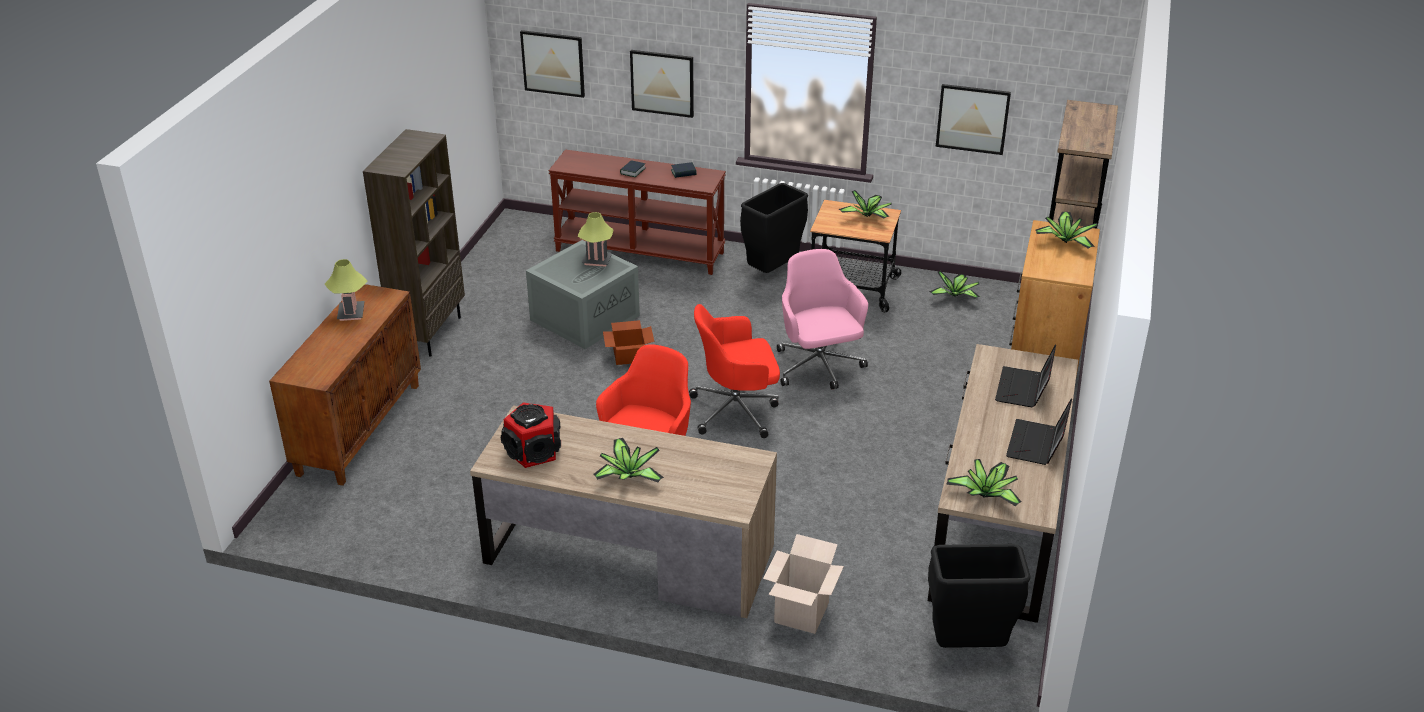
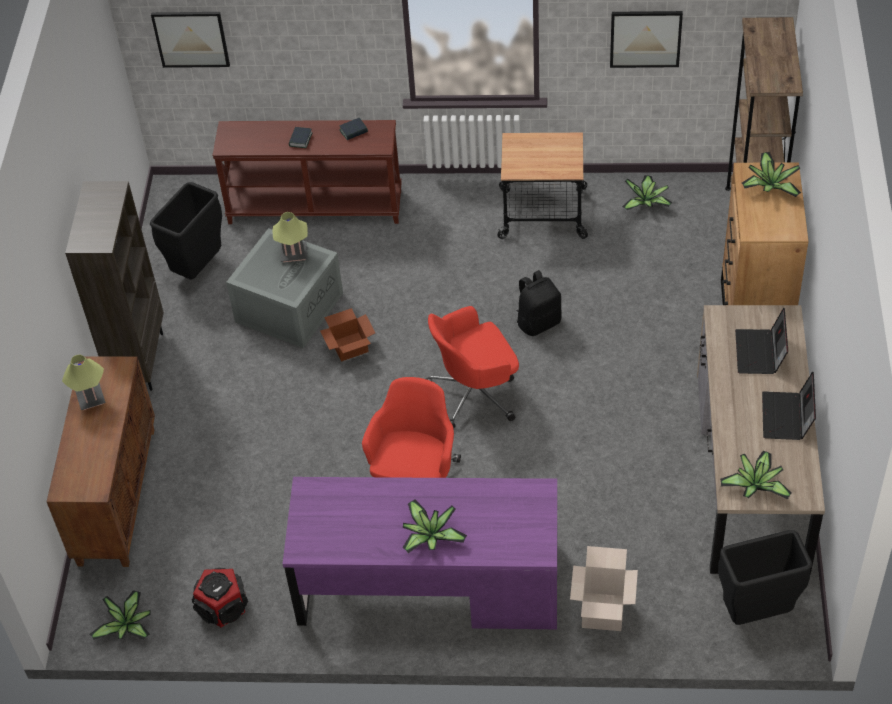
camera: 10 degrees left, 15 degrees up
brown desk [470,405,777,618] -> purple desk [283,477,557,629]
speaker [501,402,561,468] -> speaker moved to [192,568,248,627]
picture [630,50,694,118] -> none
black trash can [740,183,808,273] -> black trash can moved to [150,182,222,279]
pink office chair [777,249,868,389] -> black backpack [517,270,562,336]
potted plant [839,190,892,218] -> potted plant moved to [90,590,151,640]

